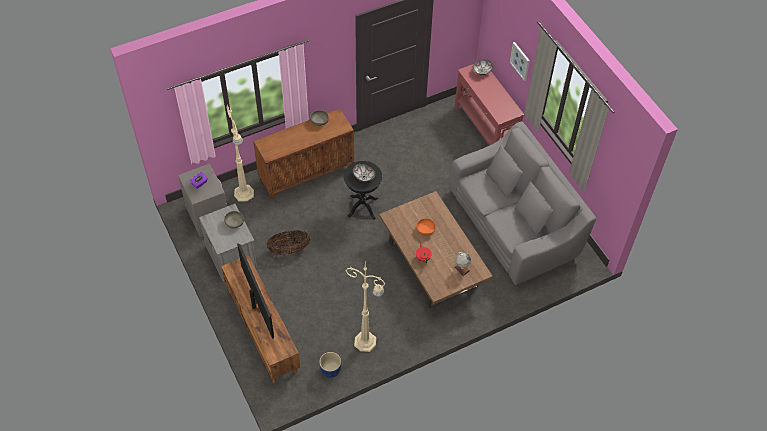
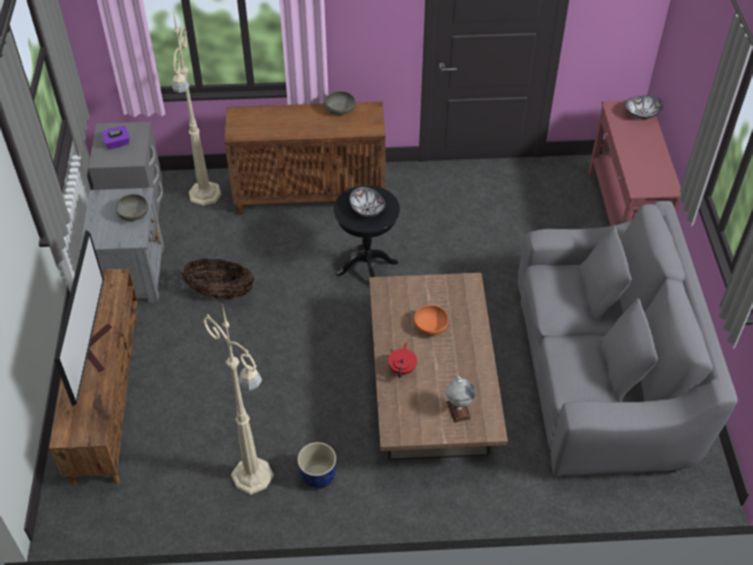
camera: 25 degrees right, 5 degrees down
blue planter [319,352,341,378] -> blue planter moved to [297,442,336,489]
picture [510,42,530,81] -> none

